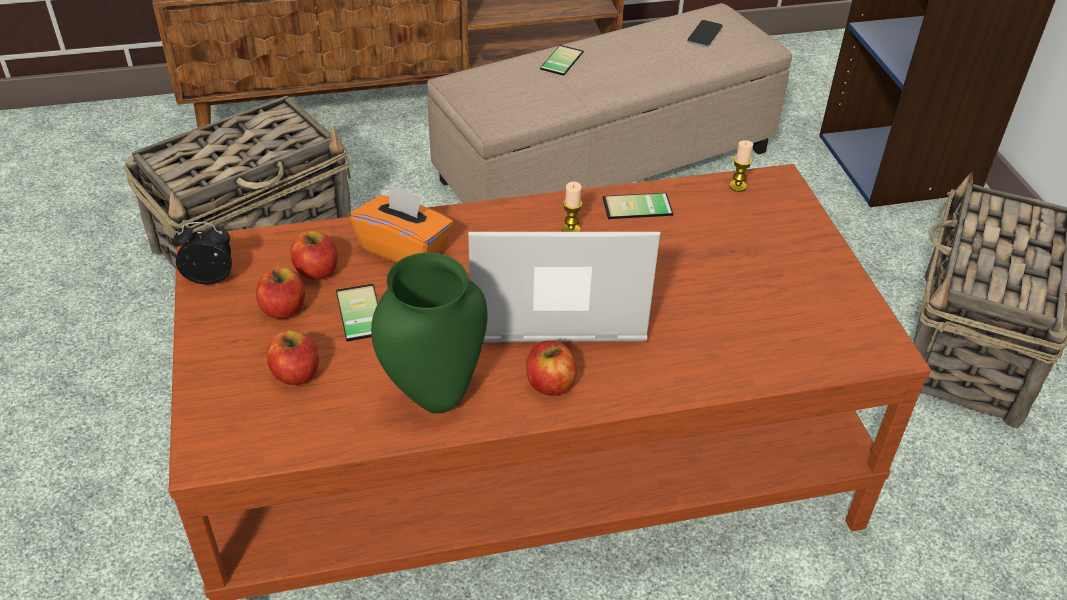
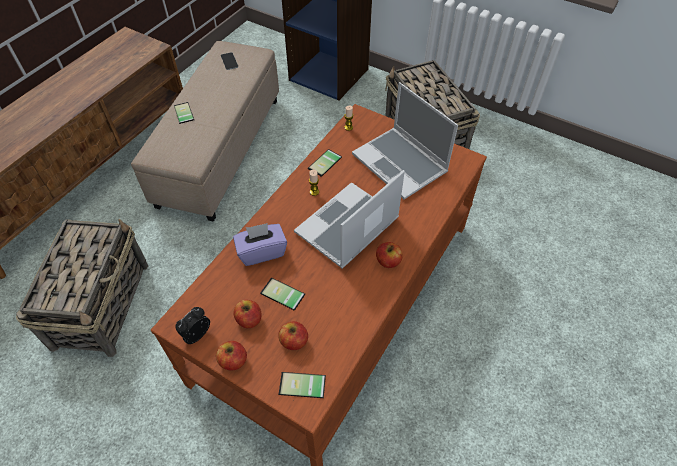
camera: 45 degrees left, 10 degrees up
apple [290,231,338,280] -> apple moved to [216,341,247,370]
orange tissue box [350,183,453,263] -> purple tissue box [233,223,287,266]
green vase [371,252,488,413] -> none
none -> phone [279,372,326,398]
none -> laptop [352,82,458,199]

